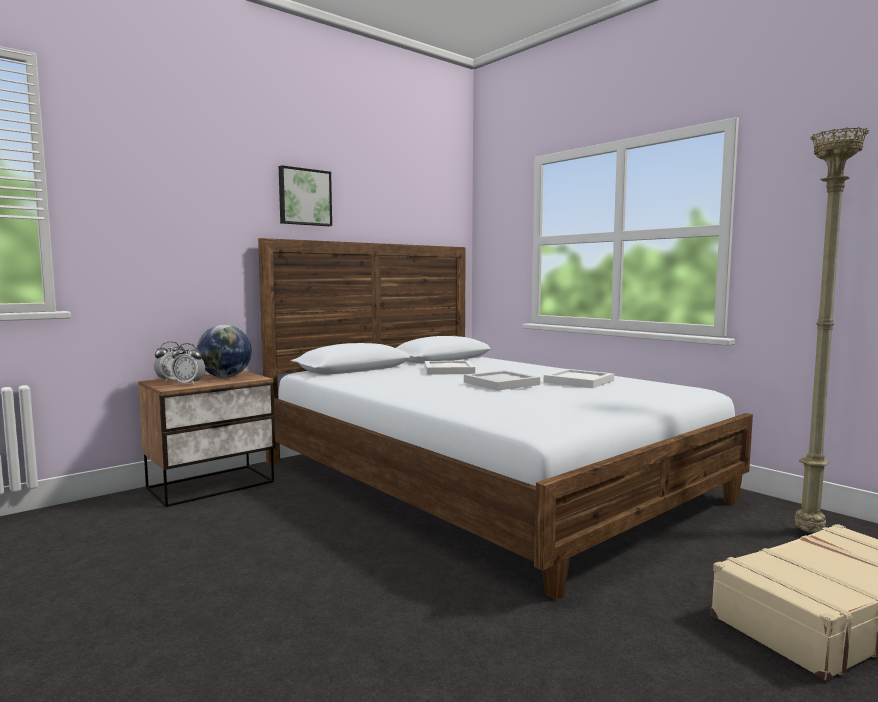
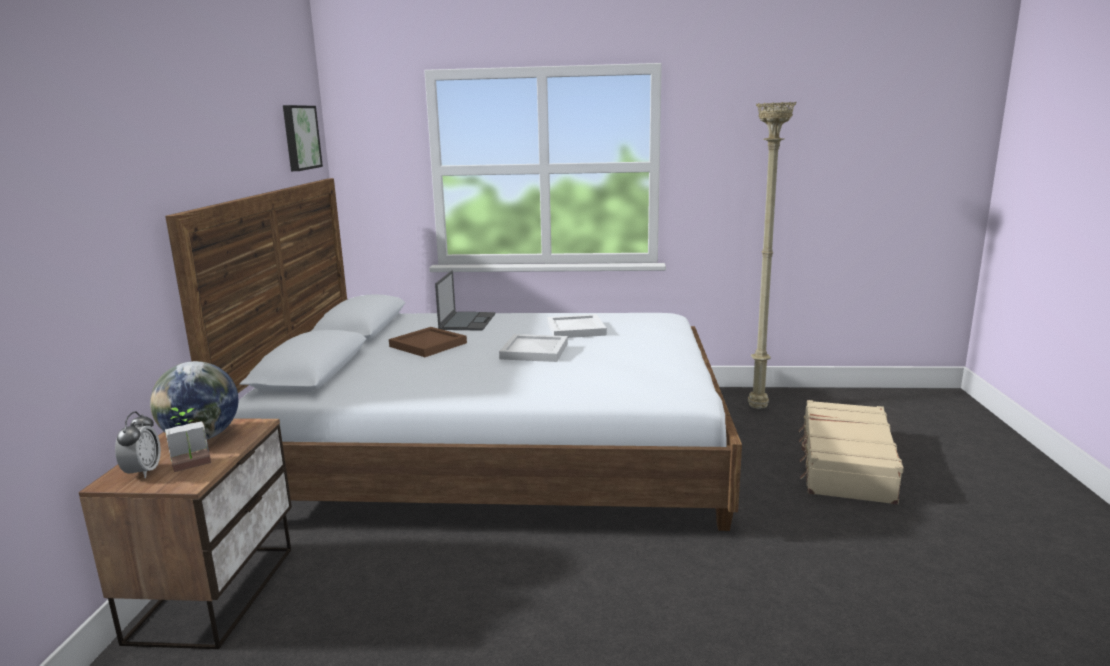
camera: 45 degrees left, 10 degrees up
alarm clock [171,343,205,385] -> potted plant [165,408,211,472]
picture [279,165,332,226] -> picture moved to [283,105,323,171]
white tray [425,361,475,375] -> brown tray [389,327,467,357]
none -> laptop [435,271,495,331]

